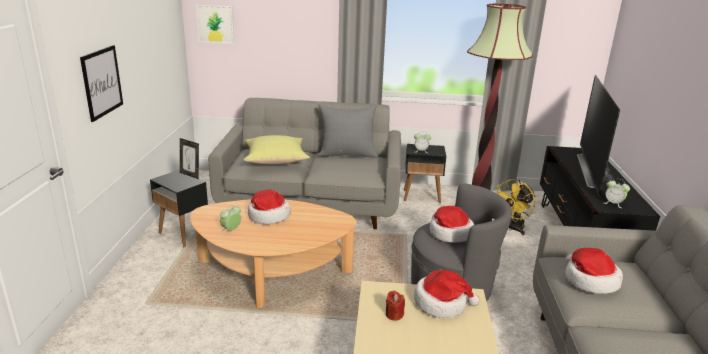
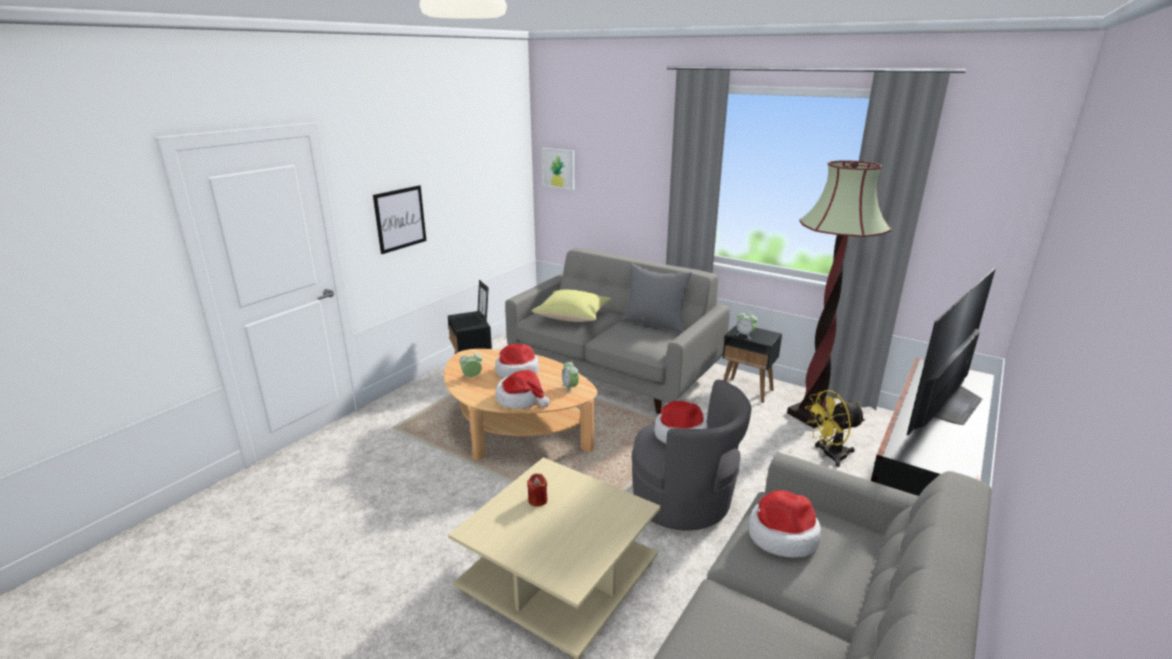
camera: 30 degrees right, 0 degrees up
hat [414,270,480,318] -> hat moved to [495,370,550,409]
alarm clock [604,179,630,208] -> alarm clock moved to [562,361,579,393]

